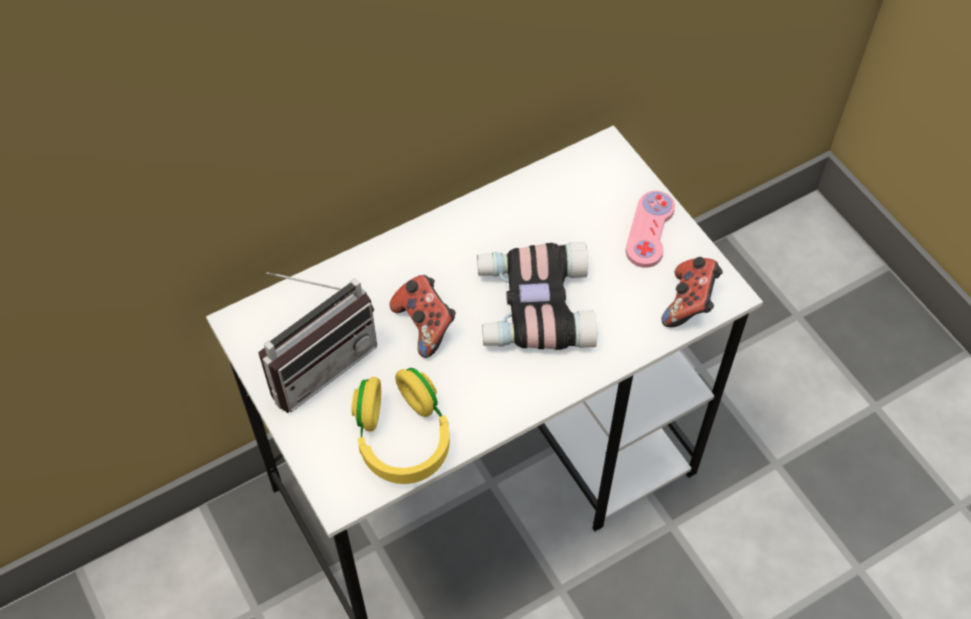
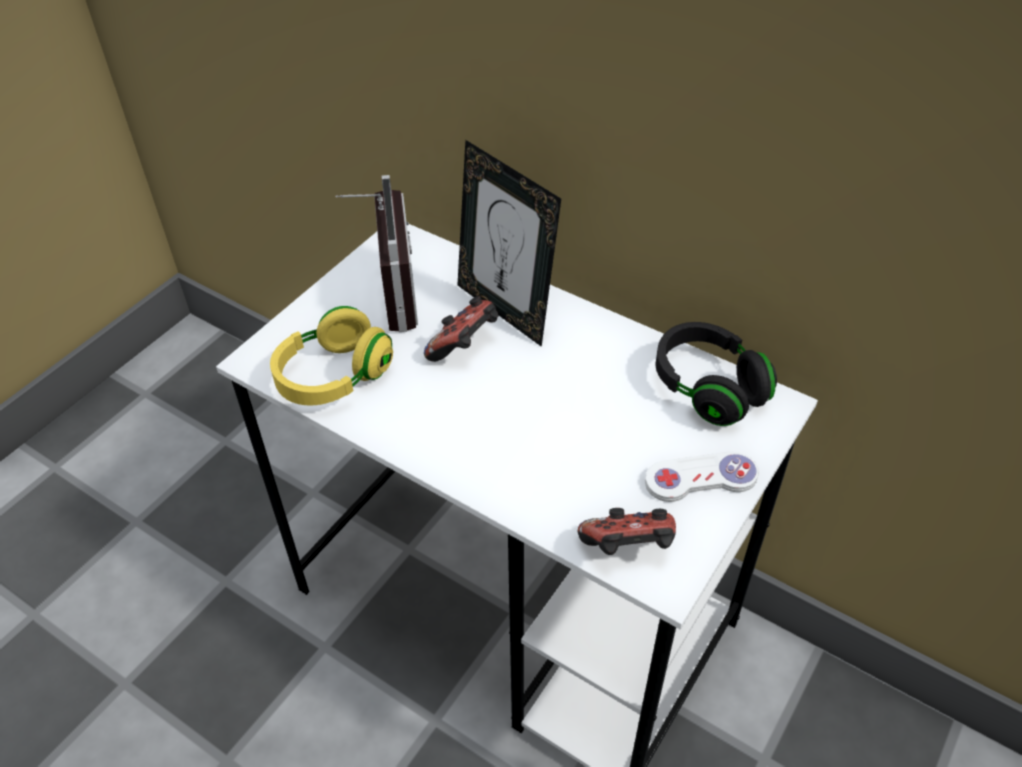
camera: 65 degrees right, 10 degrees down
radio [258,272,377,413] -> radio turned 120 degrees counterclockwise [335,175,418,332]
binoculars [477,242,597,350] -> none
pink game controller [626,191,675,268] -> white game controller [645,452,759,502]
none -> picture frame [458,140,561,347]
none -> black headphones [656,322,777,426]

